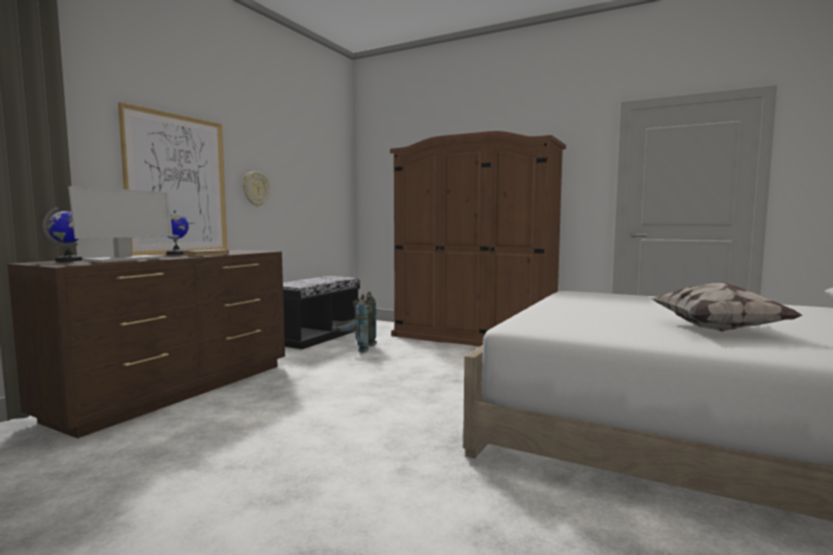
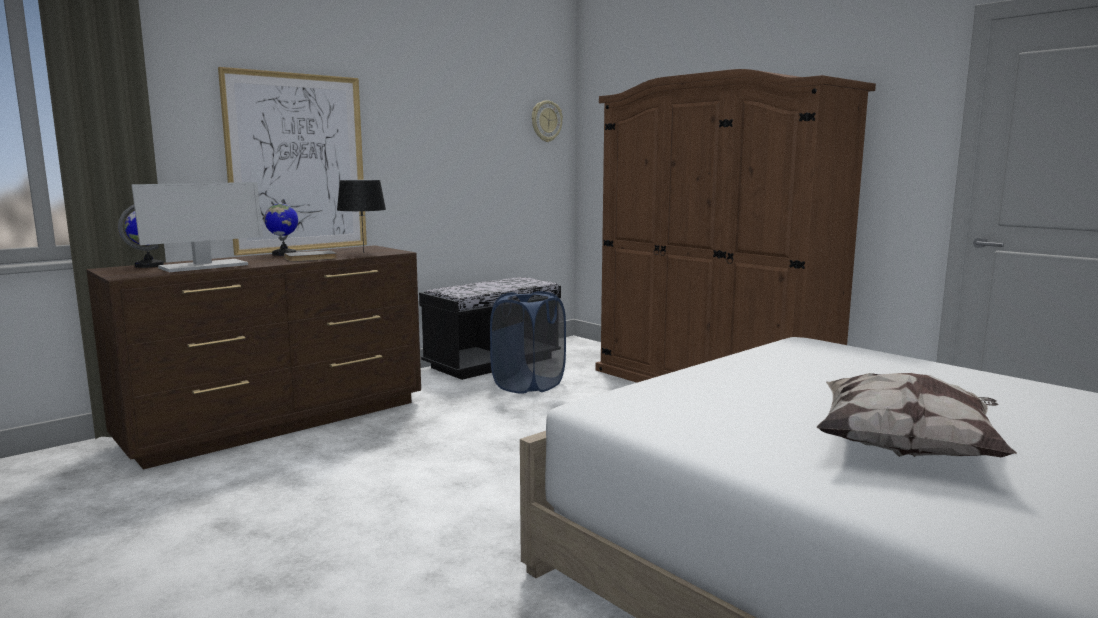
camera: 20 degrees right, 5 degrees up
wall clock [243,171,270,206] -> wall clock moved to [532,100,563,142]
grey backpack [332,292,377,353] -> blue laundry basket [490,291,566,394]
none -> black table lamp [337,180,386,253]

